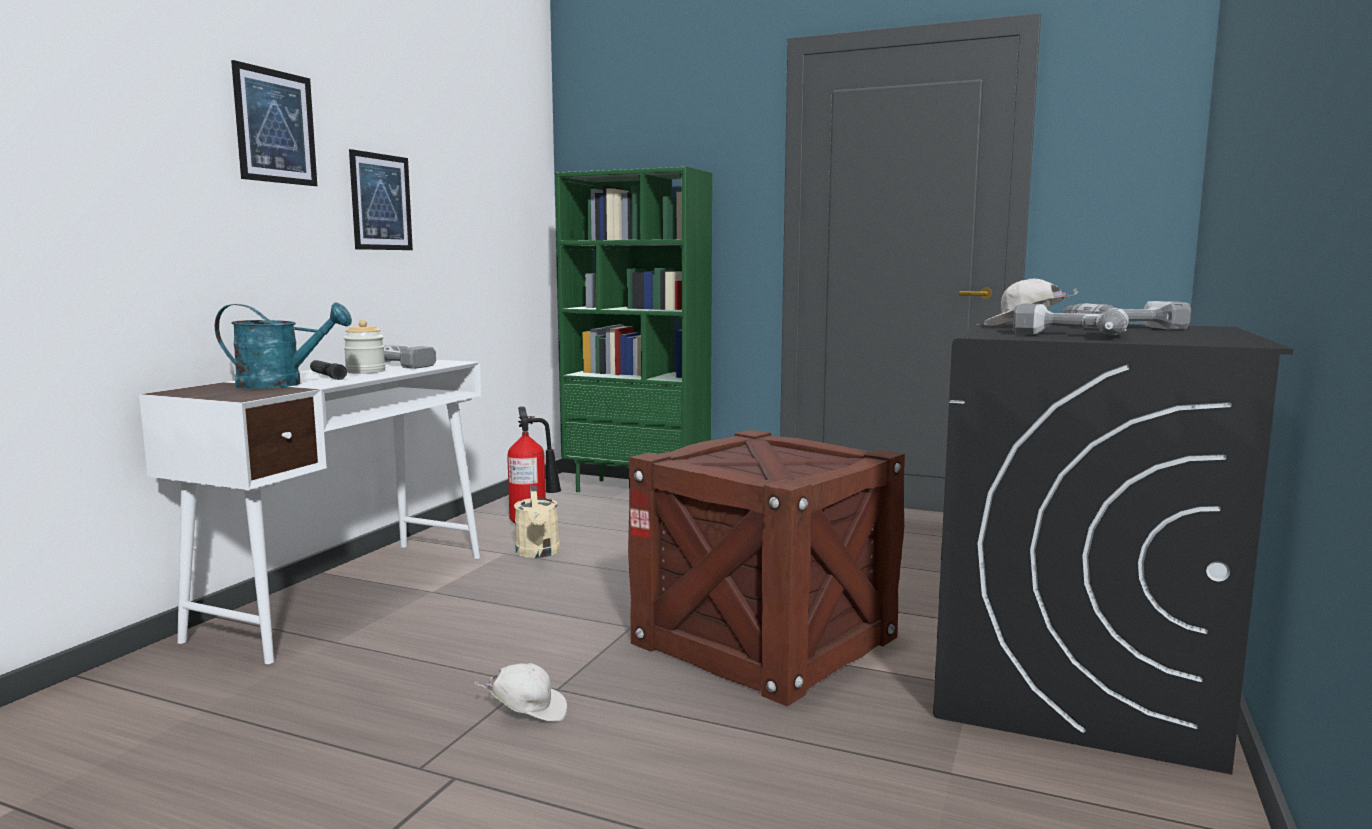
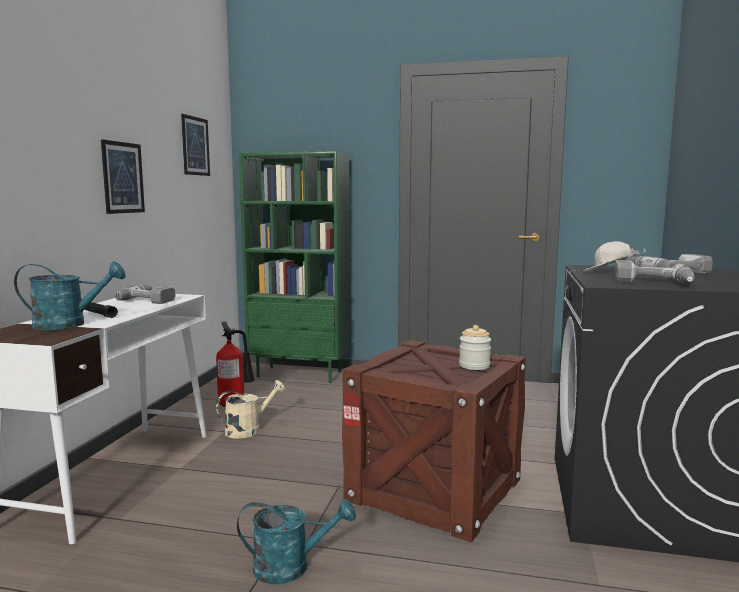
camera: 10 degrees left, 0 degrees up
picture [231,60,317,186] -> picture moved to [181,114,210,176]
jar [343,320,386,374] -> jar moved to [459,325,491,370]
white cap [474,663,567,722] -> turquoise watering can [237,499,356,584]
beige watering can [514,485,560,558] -> beige watering can turned 105 degrees counterclockwise [216,380,285,439]

